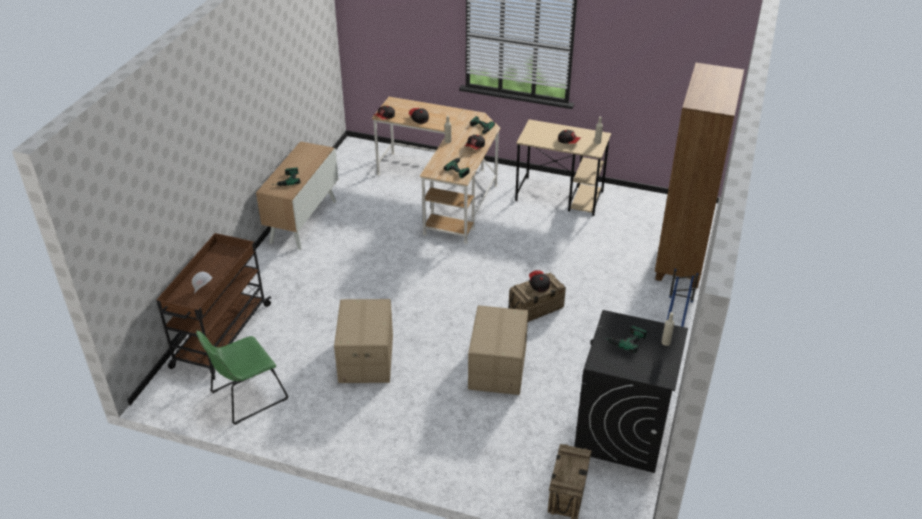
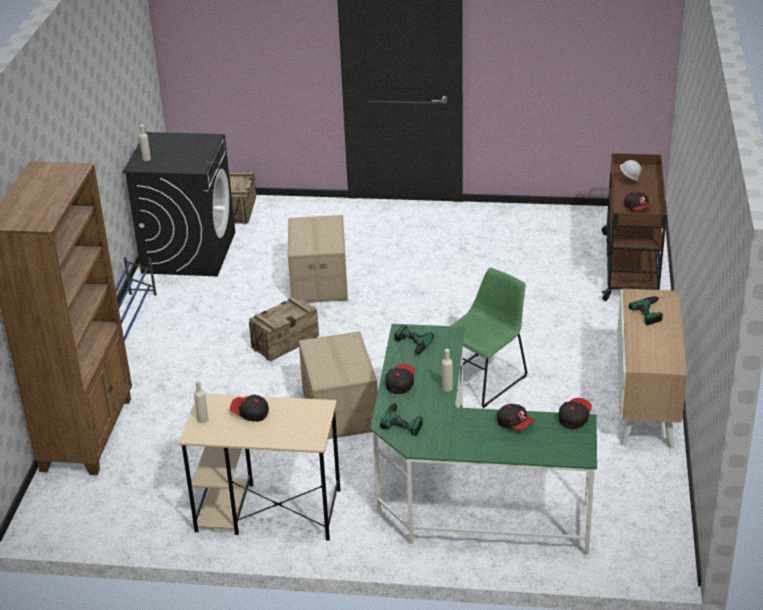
camera: 170 degrees right, 5 degrees down
green chair [196,331,288,425] -> green chair moved to [451,268,528,408]
cardboard box [334,299,393,383] -> cardboard box moved to [299,331,378,439]
beige desk [372,97,500,244] -> green desk [370,324,597,558]
cap [529,270,550,292] -> cap moved to [624,192,653,210]
power drill [603,325,647,353] -> none

